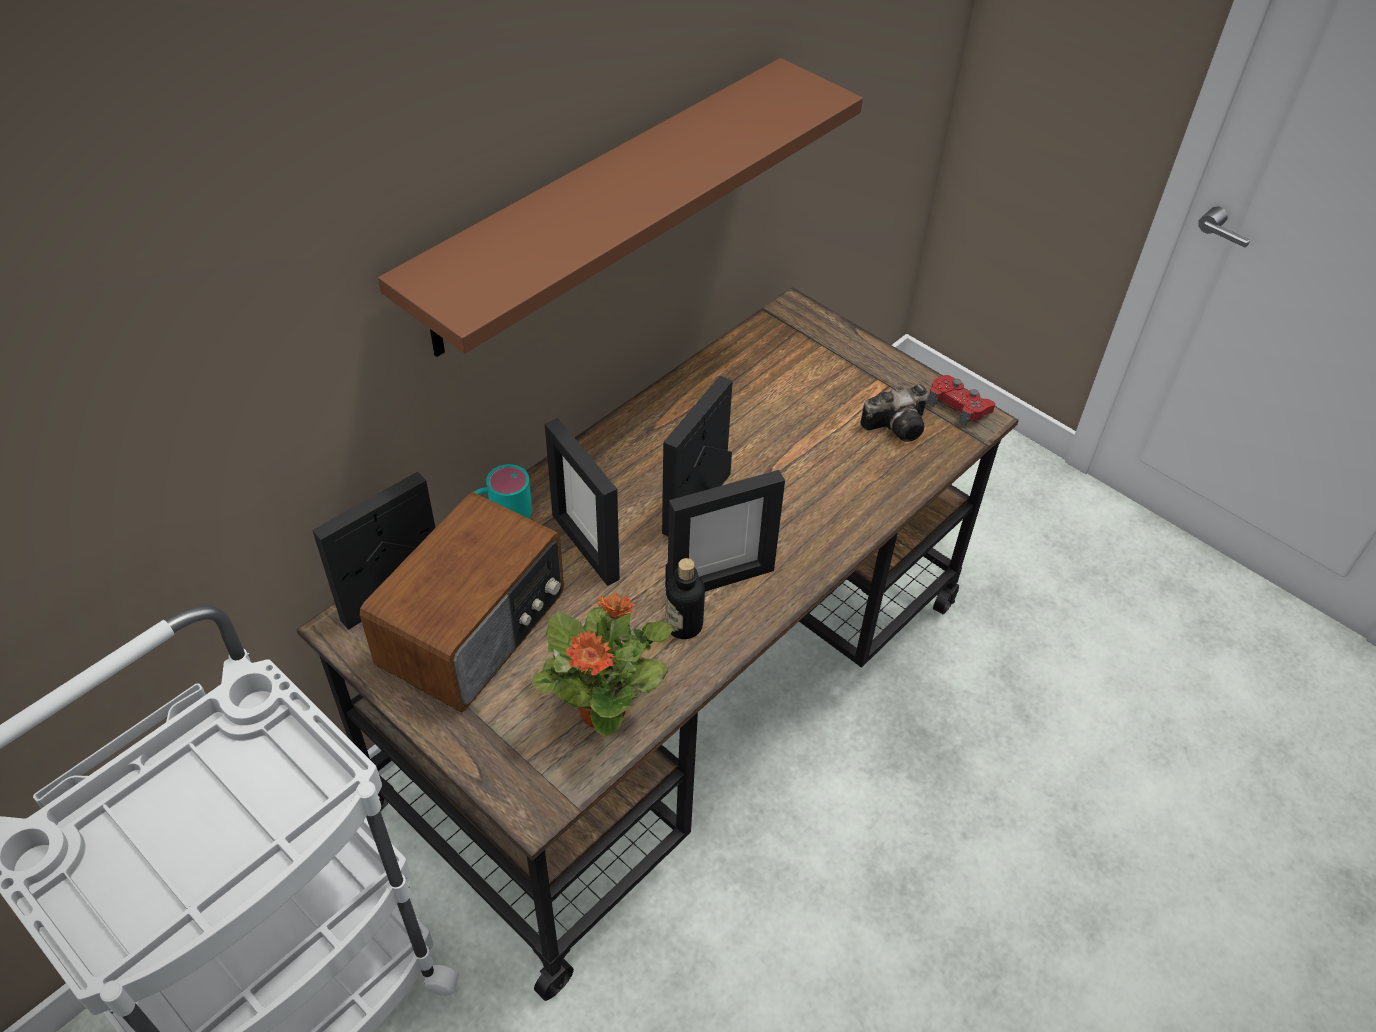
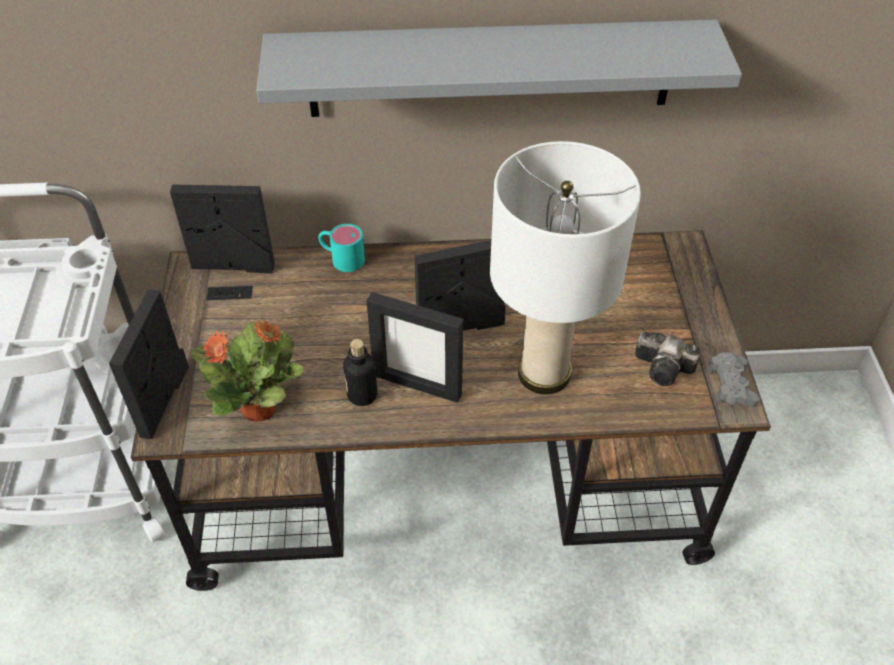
camera: 45 degrees right, 0 degrees up
radio [360,492,564,713] -> none
brown shelf [378,58,863,357] -> grey shelf [256,20,742,117]
picture frame [545,418,620,586] -> picture frame moved to [109,289,189,439]
red game controller [927,375,996,427] -> grey game controller [708,352,760,407]
none -> white table lamp [490,141,641,394]

